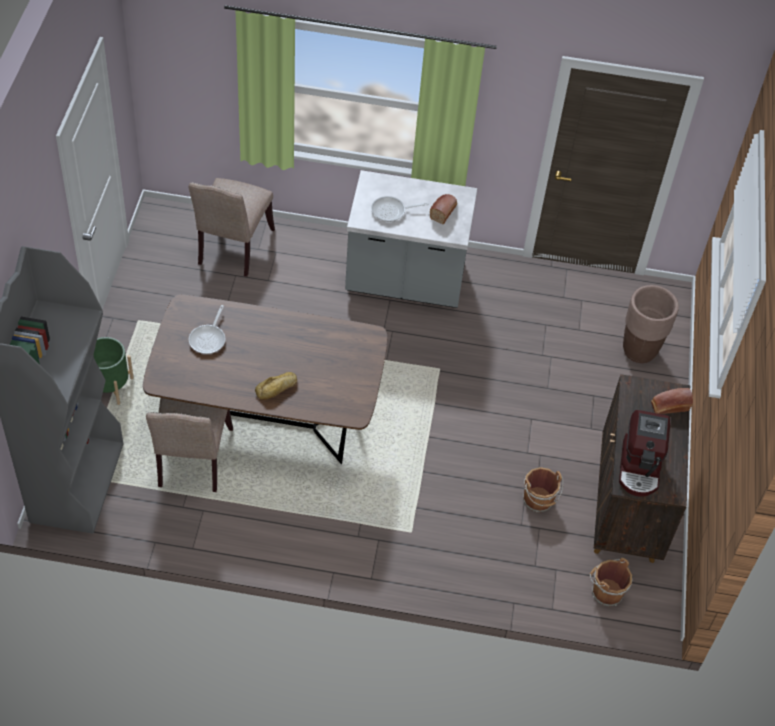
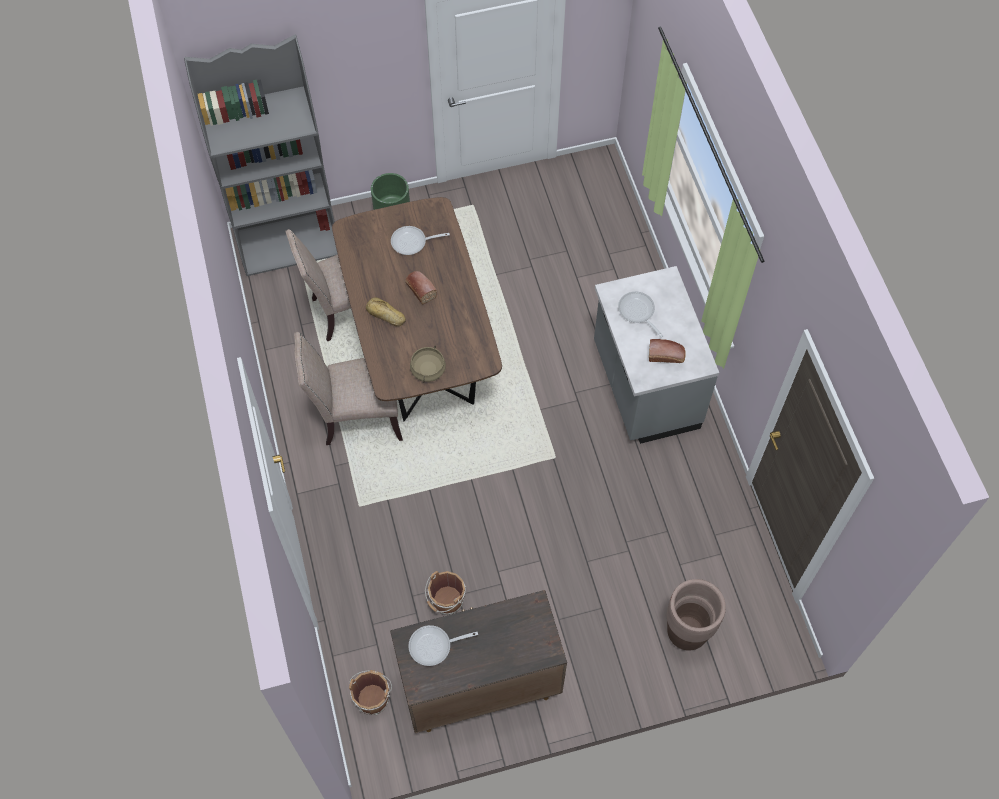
camera: 70 degrees right, 10 degrees up
beige chair [188,178,275,277] -> beige chair moved to [294,332,403,445]
coffee machine [619,410,670,497] -> frying pan [408,625,478,666]
bread [651,388,693,414] -> bread moved to [405,271,437,305]
none -> beige cooking pot [410,346,446,382]

